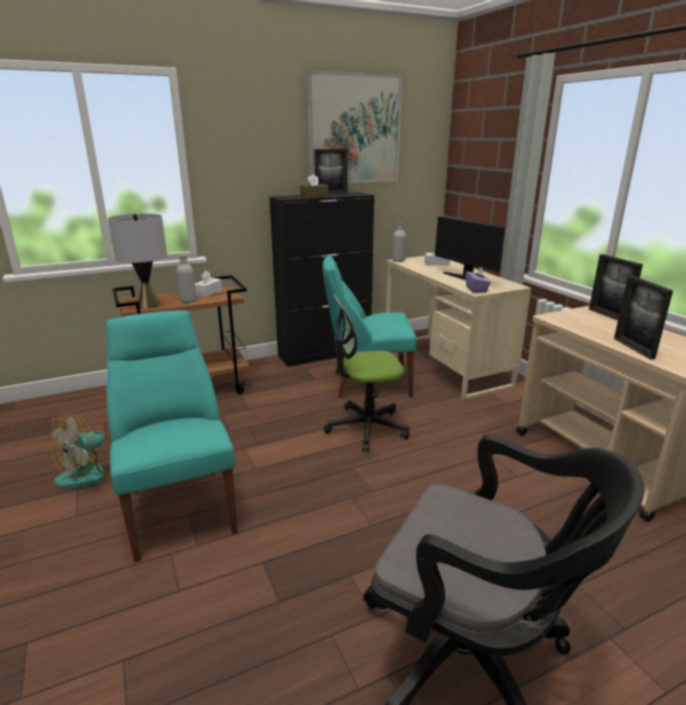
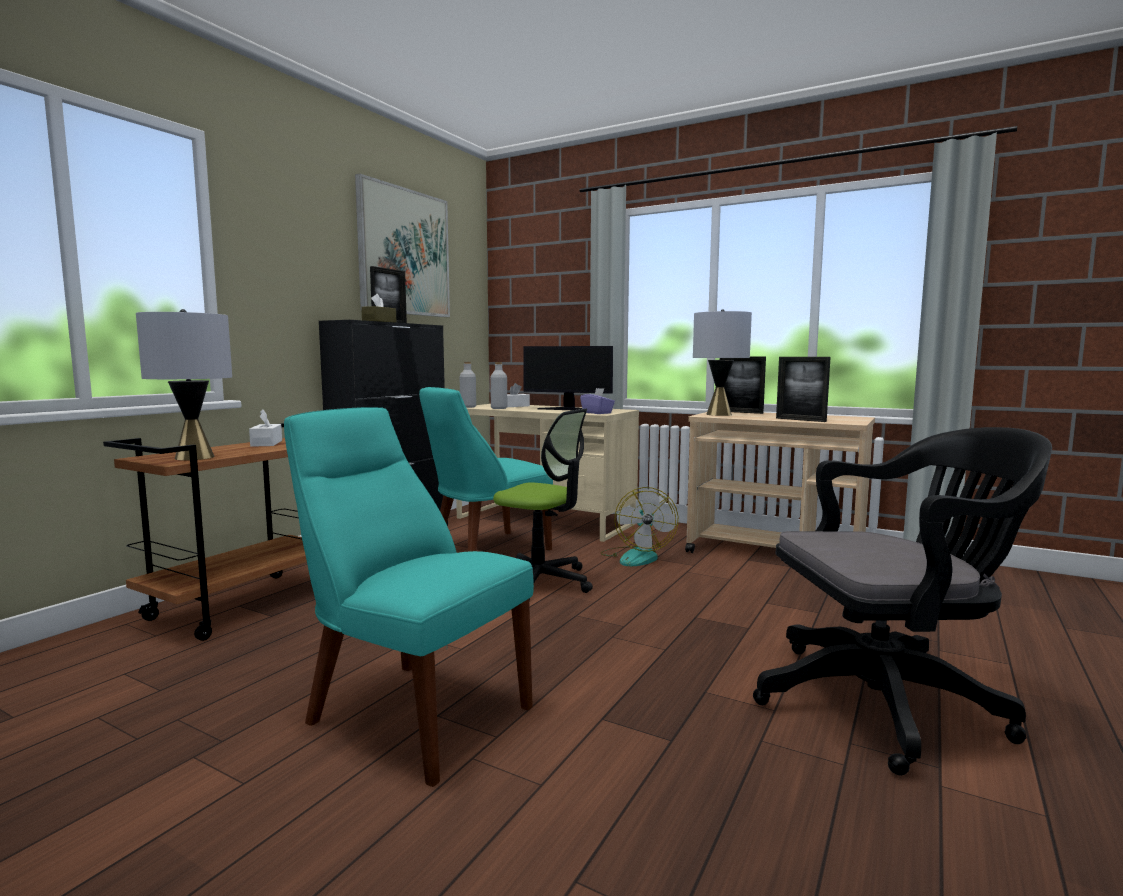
camera: 35 degrees left, 15 degrees down
fan [49,413,111,488] -> fan moved to [601,487,678,566]
grey bottle [176,255,196,303] -> grey bottle moved to [490,362,507,409]
office chair [324,295,409,452] -> office chair turned 105 degrees counterclockwise [493,409,593,601]
none -> grey table lamp [693,309,752,416]

